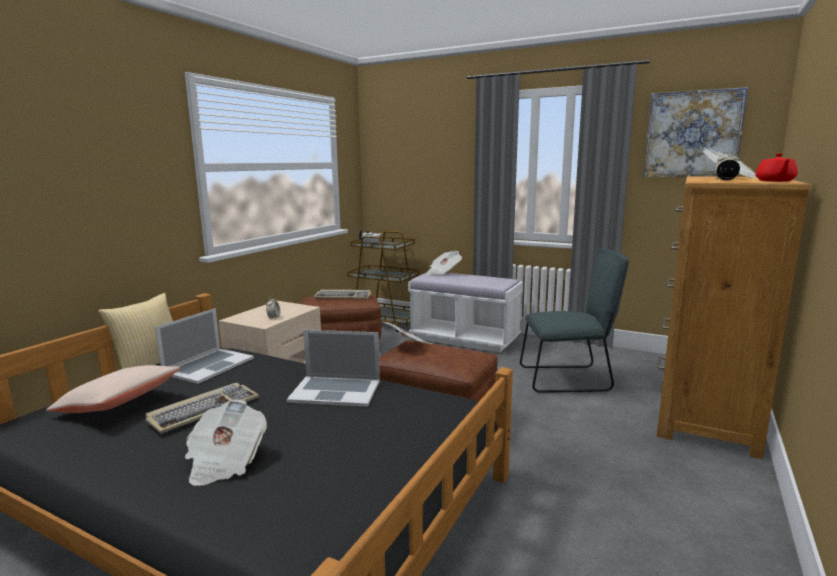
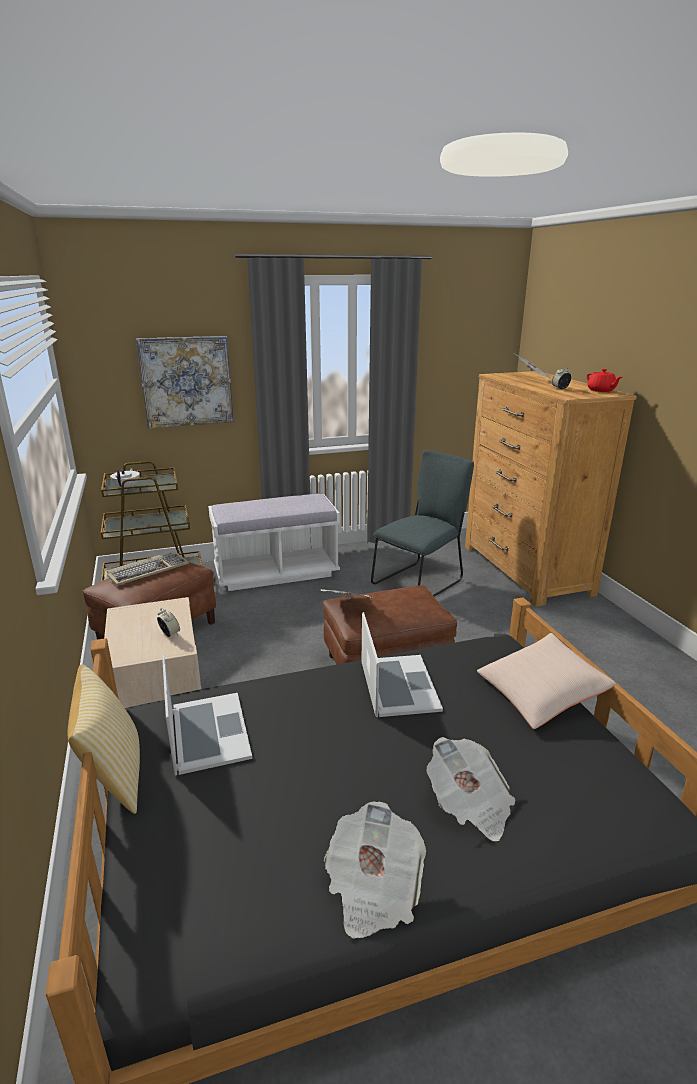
camera: 45 degrees left, 10 degrees up
beige pillow [46,365,180,413] -> beige pillow moved to [477,633,616,729]
keyboard [146,383,259,434] -> none
laptop [287,330,380,407] -> laptop turned 60 degrees counterclockwise [362,612,443,717]
newspaper [426,251,462,275] -> newspaper moved to [324,802,426,939]
picture [643,87,748,177] -> picture moved to [136,336,234,428]

